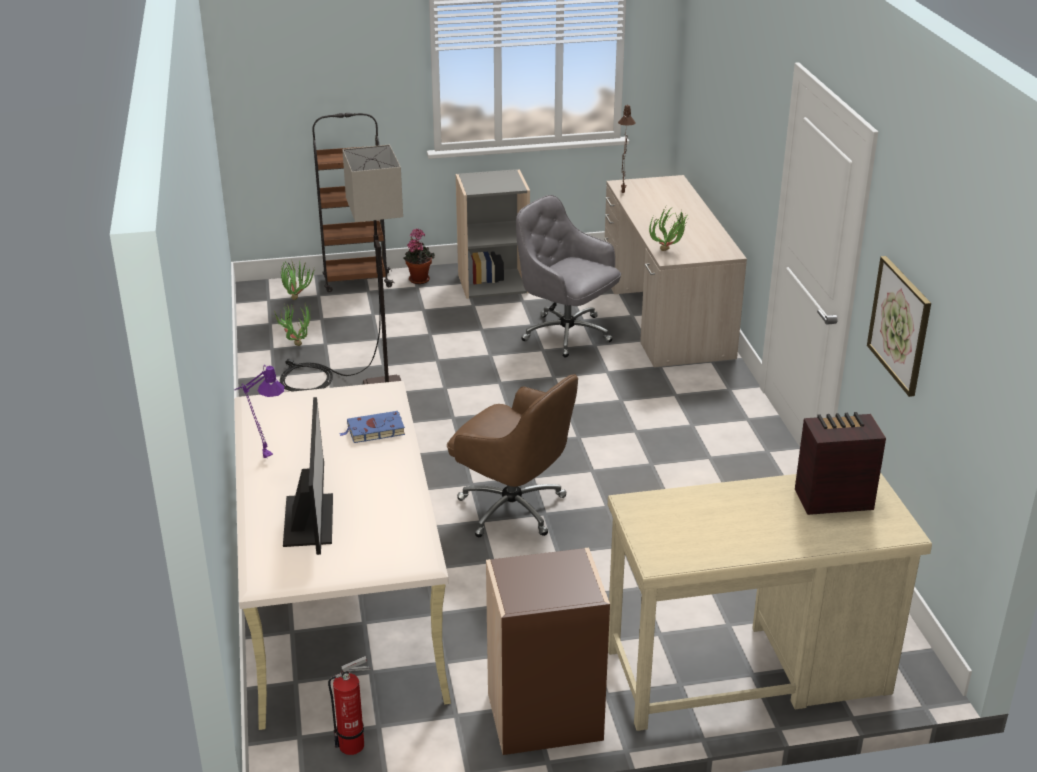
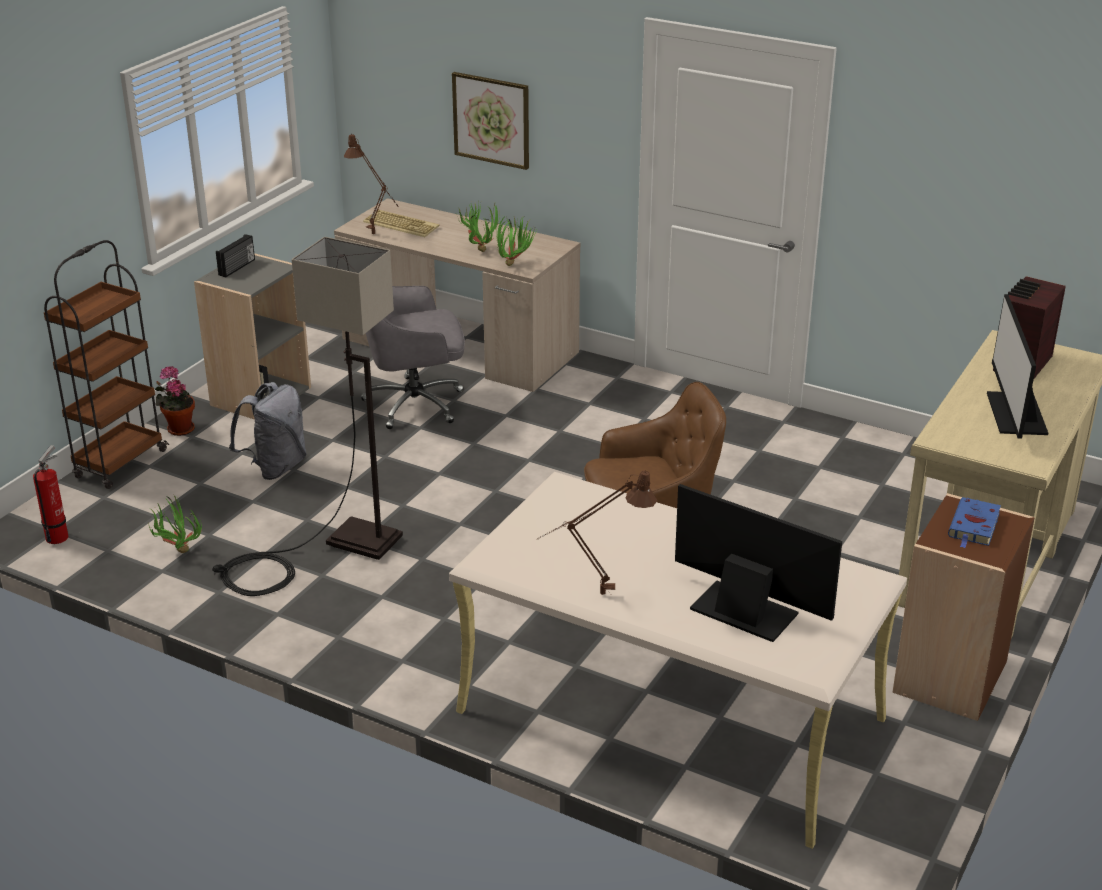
camera: 50 degrees left, 0 degrees up
purple table lamp [234,365,284,458] -> brown table lamp [537,470,658,595]
potted plant [281,259,315,300] -> potted plant moved to [458,201,500,252]
fire extinguisher [328,656,370,755] -> fire extinguisher moved to [33,445,68,544]
blue book [339,411,405,443] -> blue book moved to [948,497,1001,548]
picture [867,256,931,397] -> picture moved to [452,72,529,170]
none -> radio [216,234,255,277]
none -> grey backpack [229,382,307,480]
none -> keyboard [363,210,439,237]
none -> monitor [987,294,1048,439]

